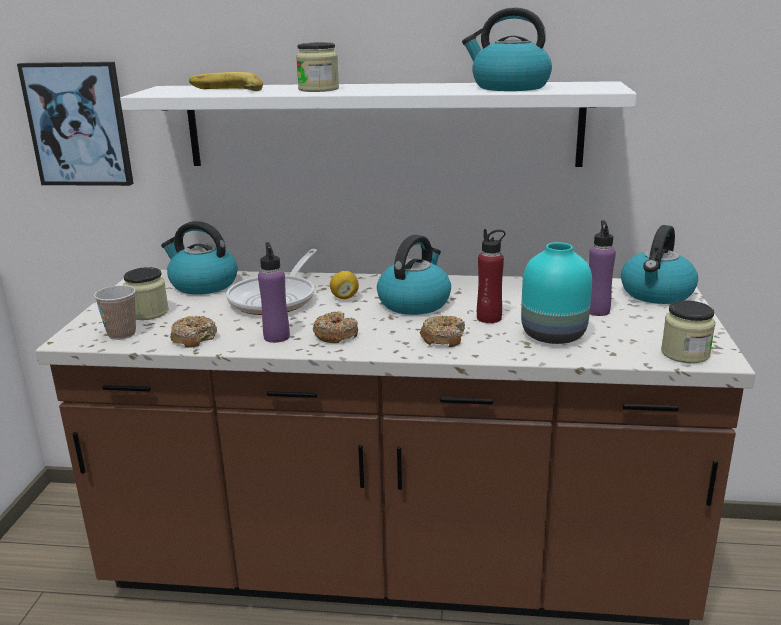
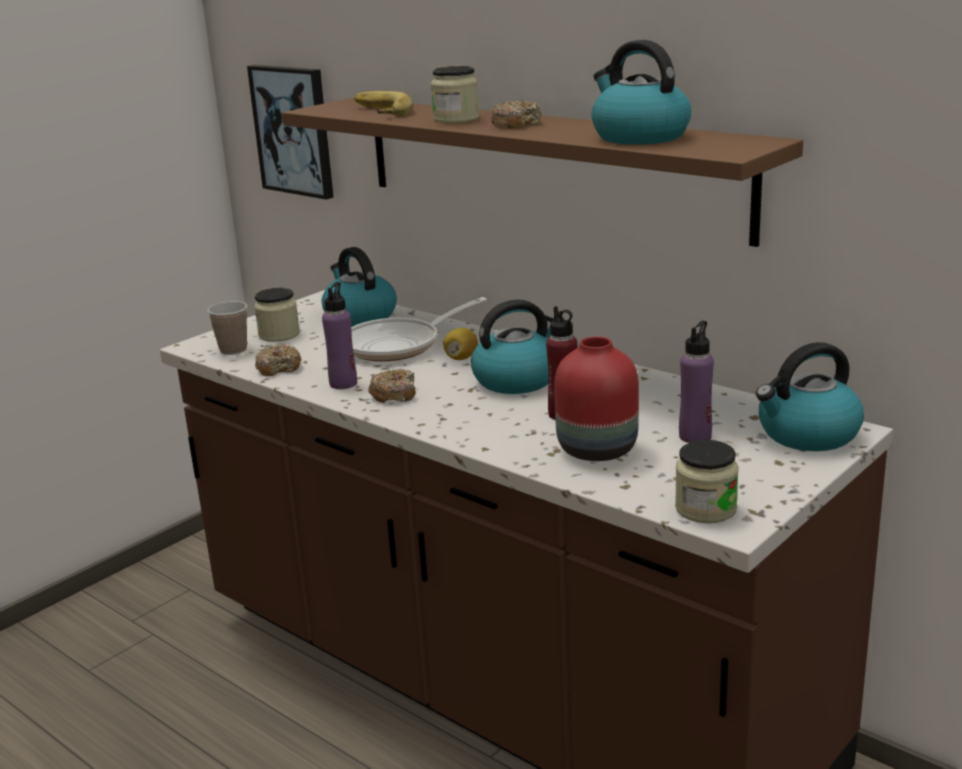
camera: 35 degrees right, 0 degrees up
white shelf [120,81,637,167] -> brown shelf [282,98,803,247]
donut [420,316,465,347] -> donut moved to [491,101,542,129]
turquoise vase [521,242,592,344] -> red vase [554,336,639,461]

